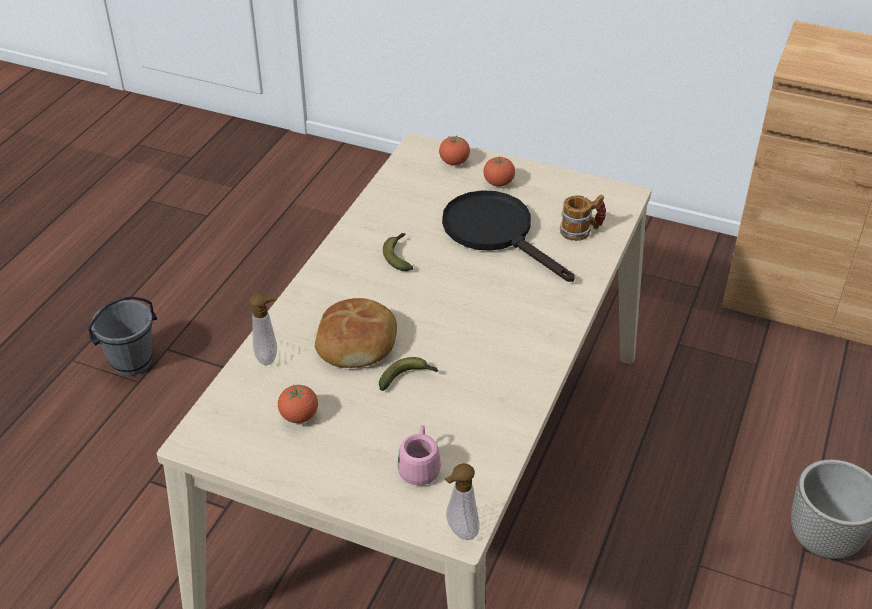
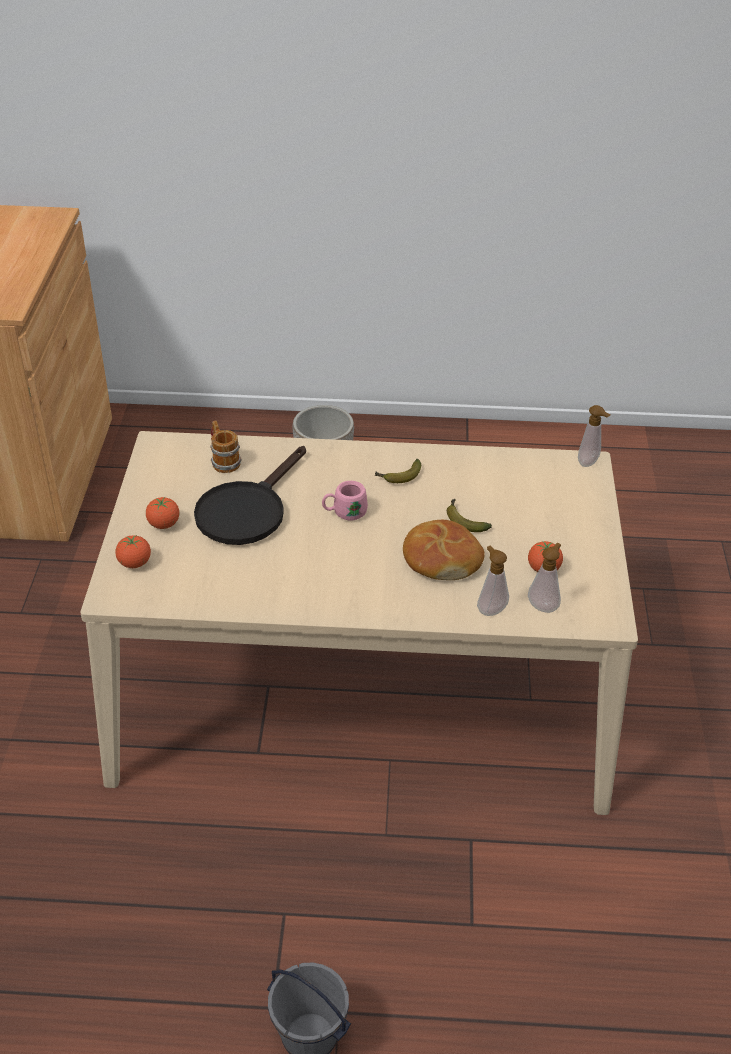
camera: 110 degrees left, 0 degrees up
banana [383,233,413,271] -> banana moved to [375,459,421,483]
pink mug [398,425,441,485] -> pink mug moved to [322,481,368,521]
none -> soap dispenser [528,543,561,613]

